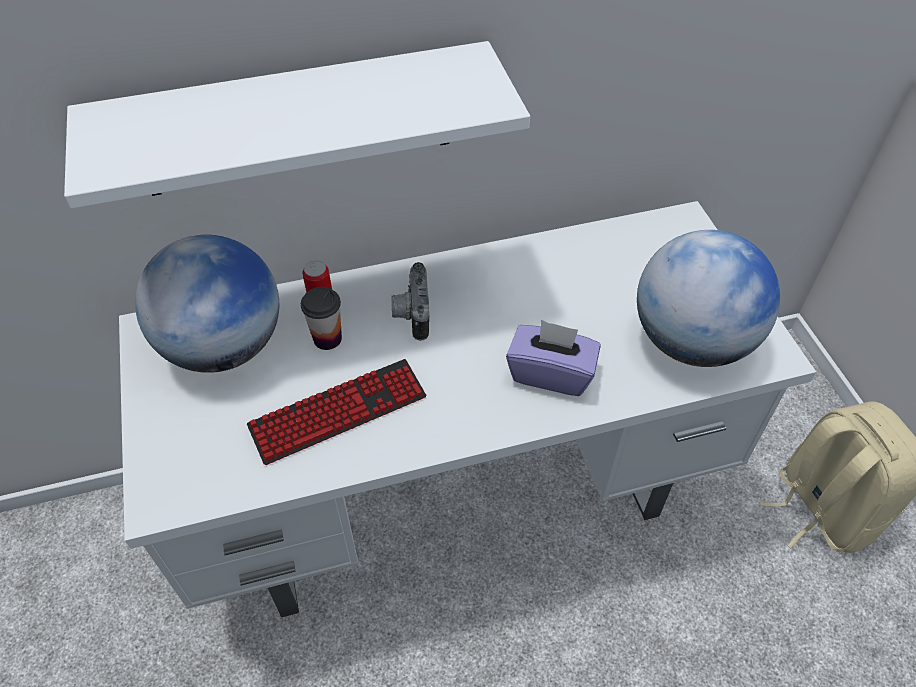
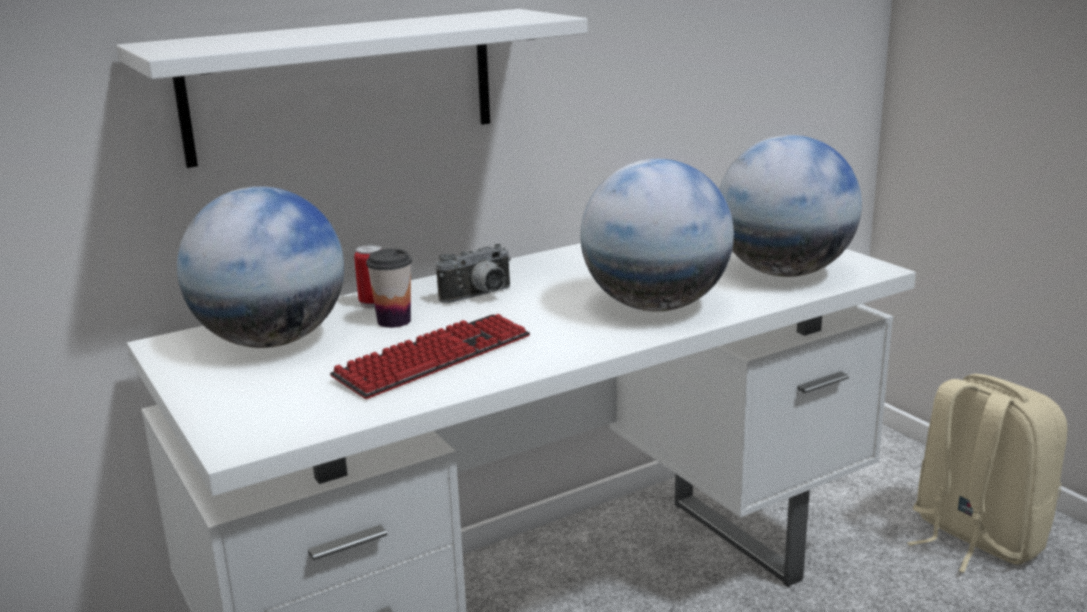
camera: 15 degrees left, 30 degrees down
camera [391,262,429,341] -> camera turned 105 degrees counterclockwise [436,244,511,303]
purple tissue box [506,320,601,396] -> globe [580,159,734,312]

